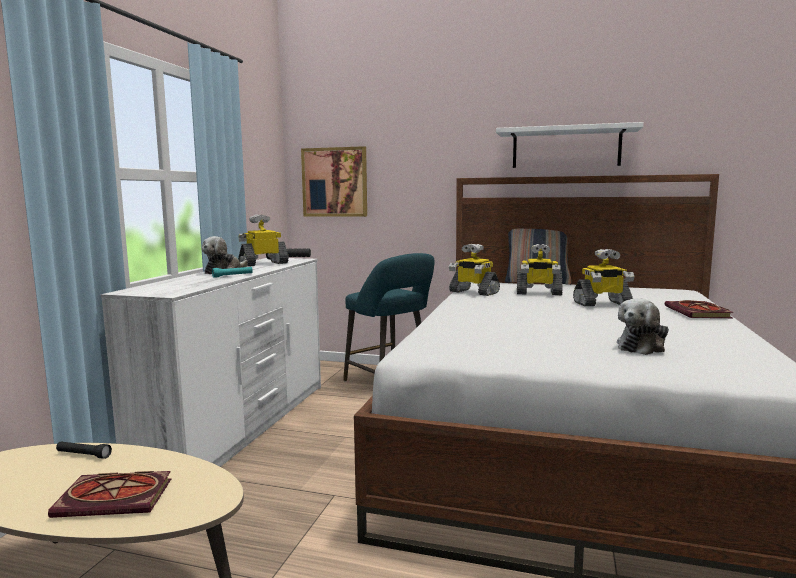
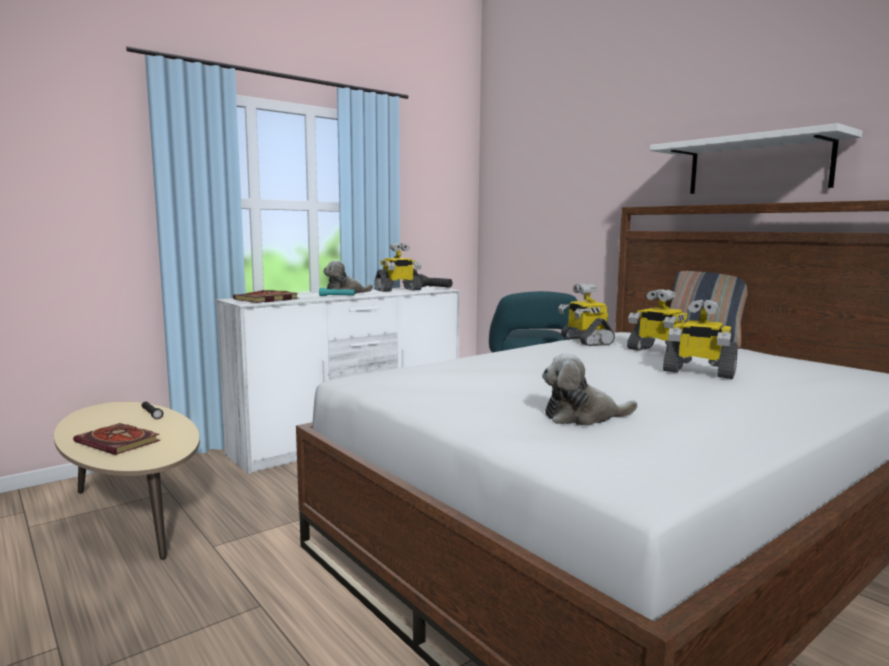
camera: 35 degrees right, 0 degrees up
toy robot [238,215,289,266] -> toy robot turned 150 degrees clockwise [374,243,422,292]
picture [301,146,367,217] -> none
book [665,300,734,318] -> book moved to [233,290,298,303]

